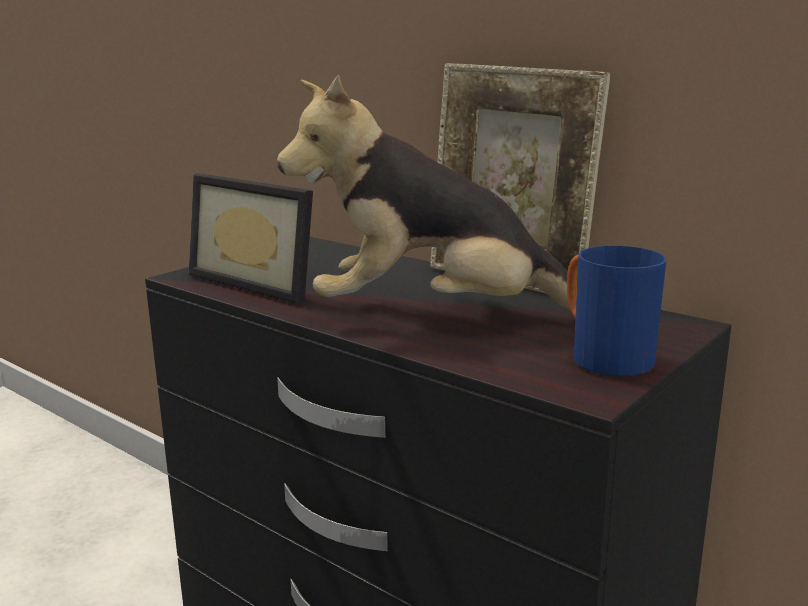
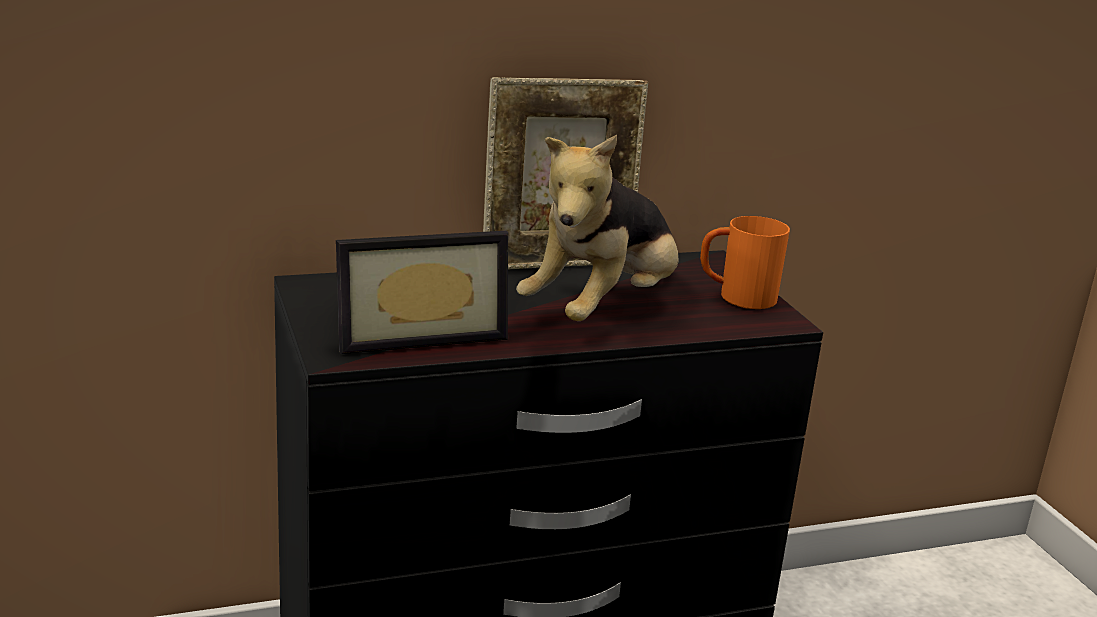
camera: 60 degrees left, 5 degrees up
blue mug [567,246,666,376] -> orange mug [700,216,790,309]

